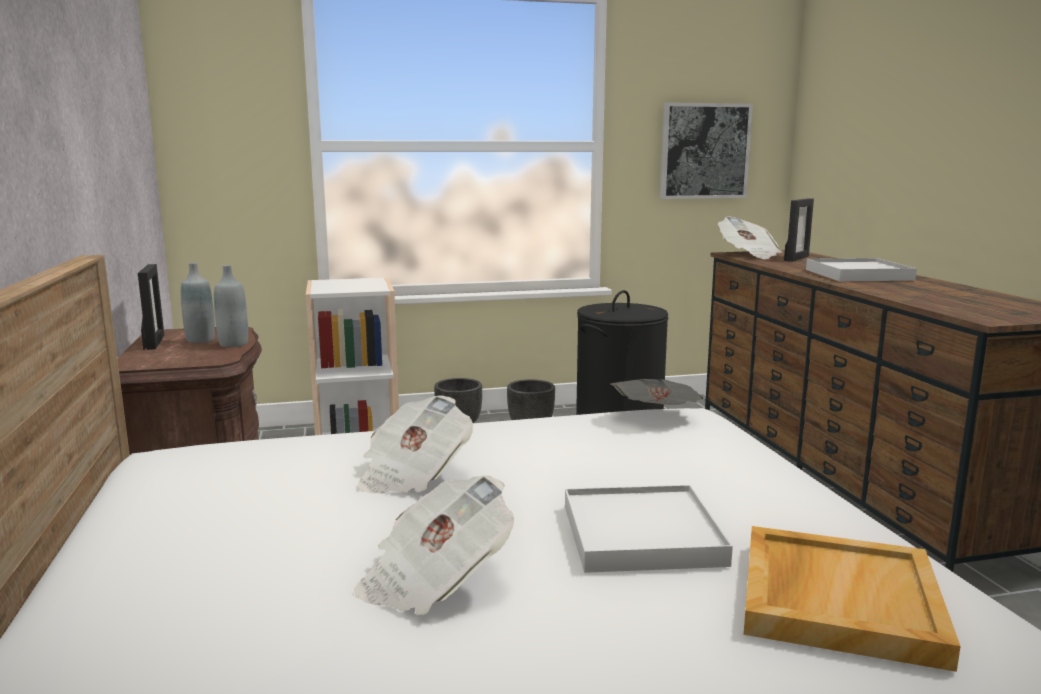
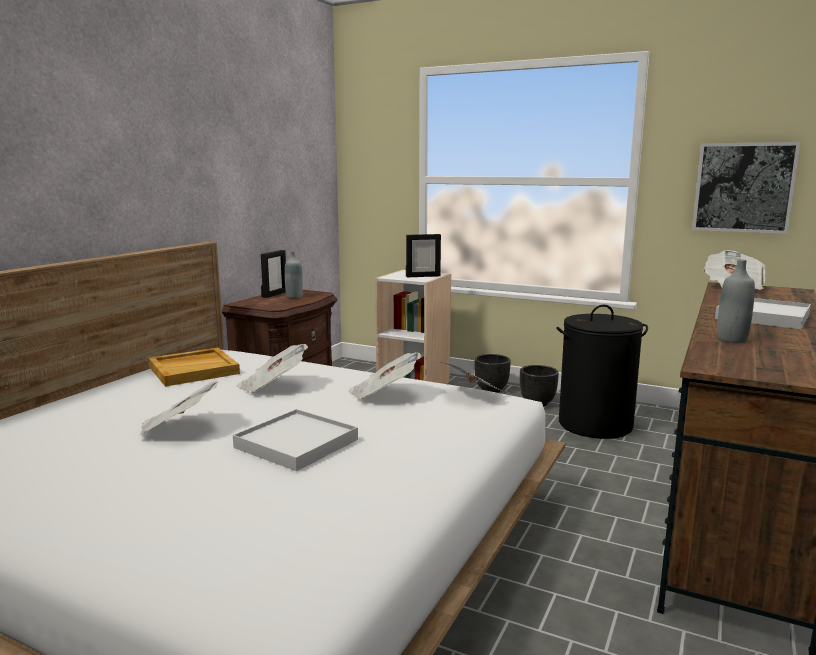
camera: 40 degrees right, 0 degrees up
grey bottle [214,265,248,348] -> grey bottle moved to [717,259,755,343]
beige tray [744,526,961,672] -> beige tray moved to [148,348,240,387]
picture frame [784,198,814,262] -> picture frame moved to [406,234,441,277]
none -> newspaper [349,353,422,400]

